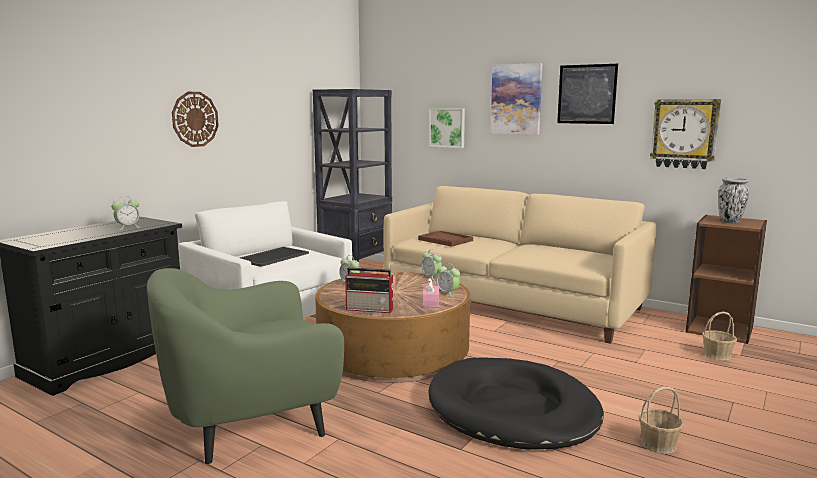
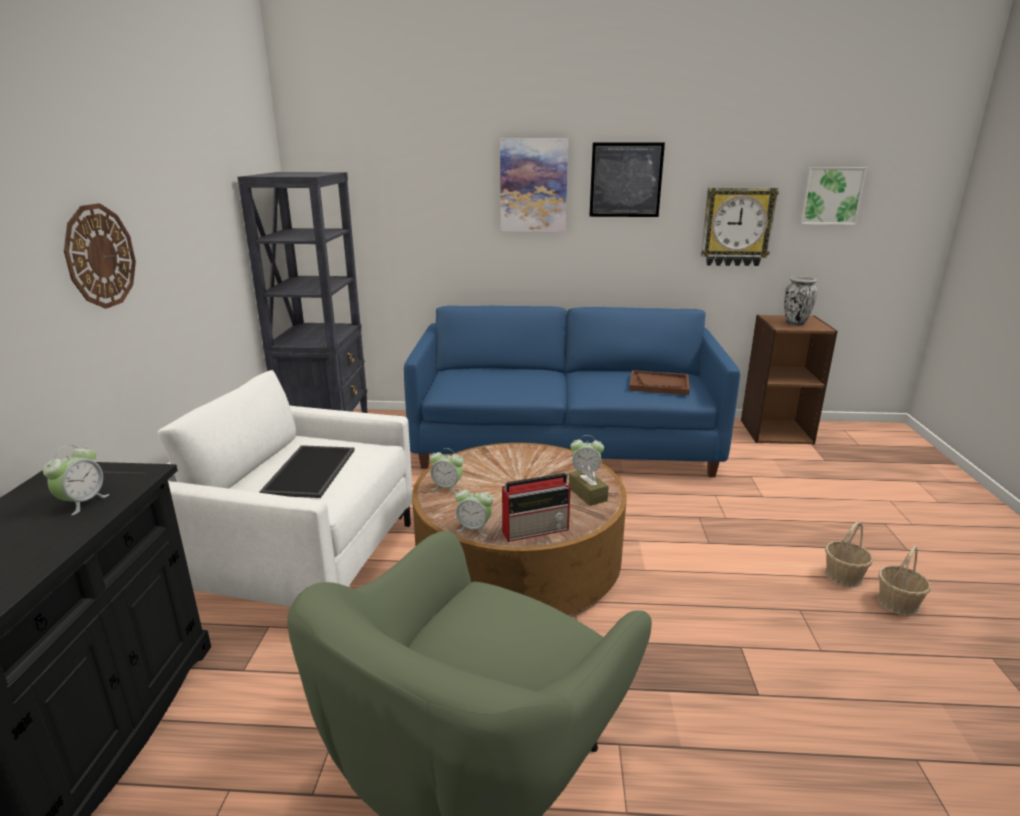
camera: 30 degrees left, 10 degrees up
beige sofa [384,186,657,344] -> blue sofa [404,306,740,477]
brown tray [418,231,473,247] -> brown tray moved to [629,370,690,395]
alarm clock [421,249,442,281] -> alarm clock moved to [455,485,493,536]
pink tissue box [422,278,439,307] -> brown tissue box [569,464,609,506]
picture [429,108,465,148] -> picture moved to [799,167,867,225]
black dog bed [429,357,604,450] -> none
basket [702,312,737,360] -> basket moved to [825,521,873,587]

